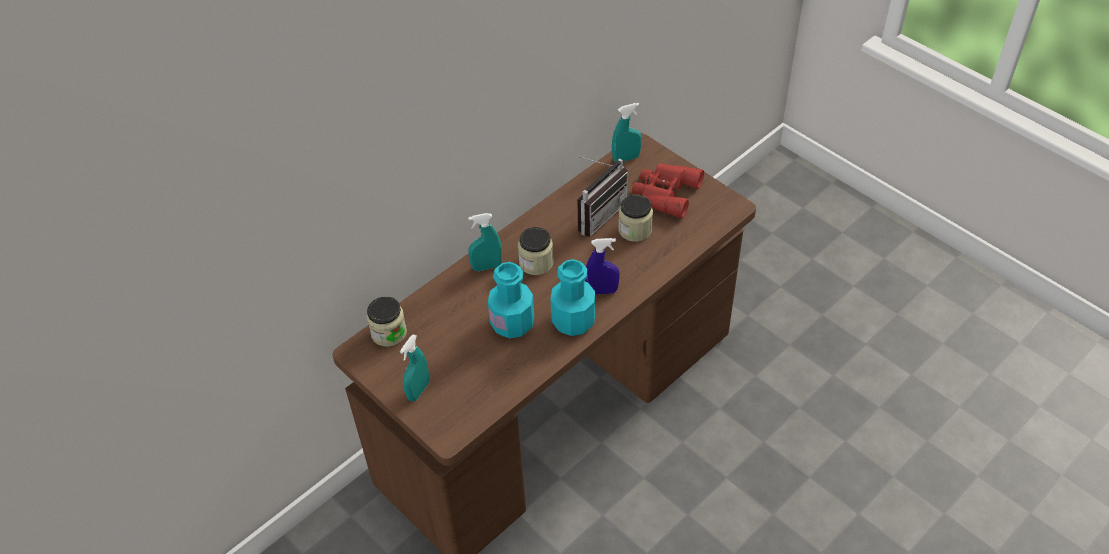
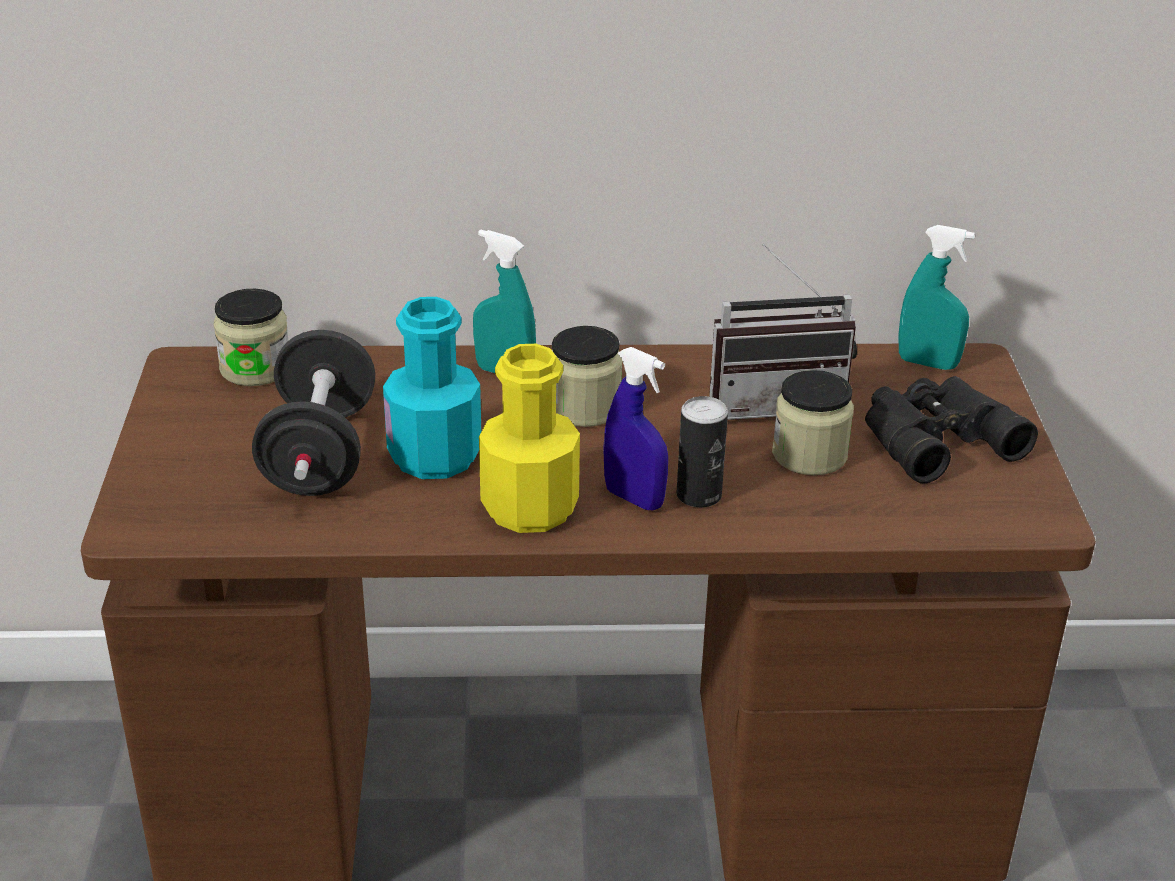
camera: 40 degrees right, 15 degrees down
turquoise spray bottle [400,334,429,402] -> none
turquoise bottle [550,259,595,336] -> yellow bottle [479,344,580,533]
red binoculars [632,164,704,218] -> black binoculars [865,376,1038,483]
none -> black dumbbell [252,330,375,496]
none -> can [676,396,728,508]

